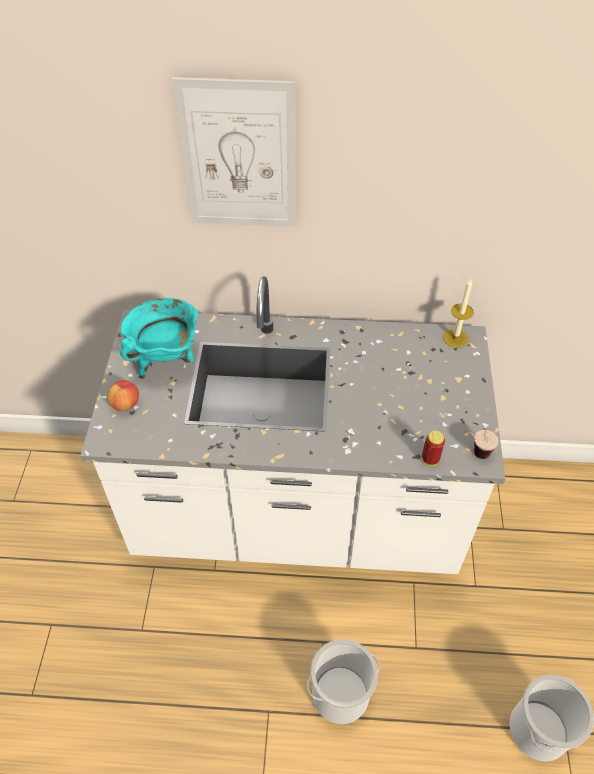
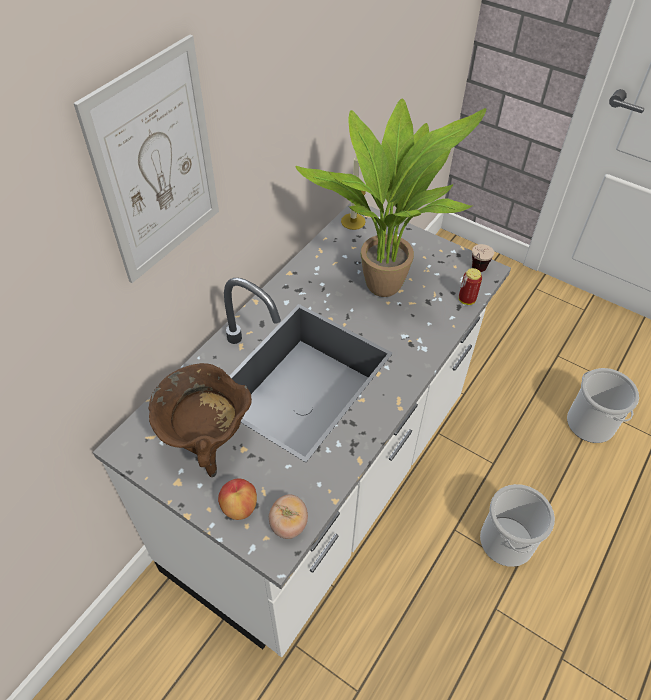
camera: 60 degrees left, 0 degrees up
turquoise cooking pot [120,298,198,379] -> brown cooking pot [148,363,252,477]
none -> tomato [269,494,308,539]
none -> potted plant [295,98,486,297]

